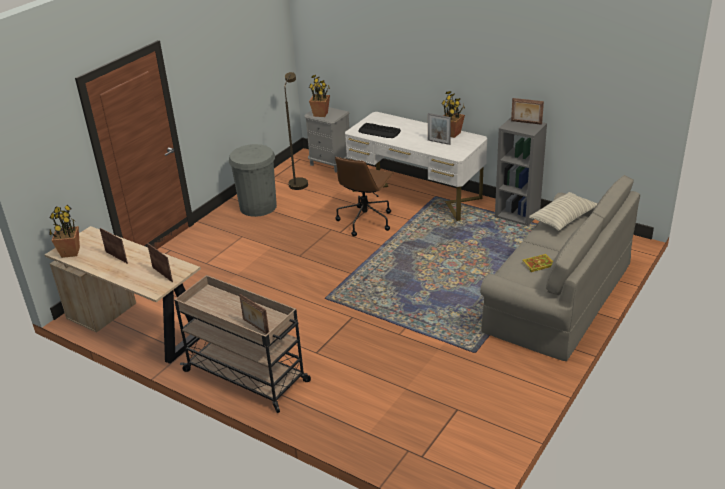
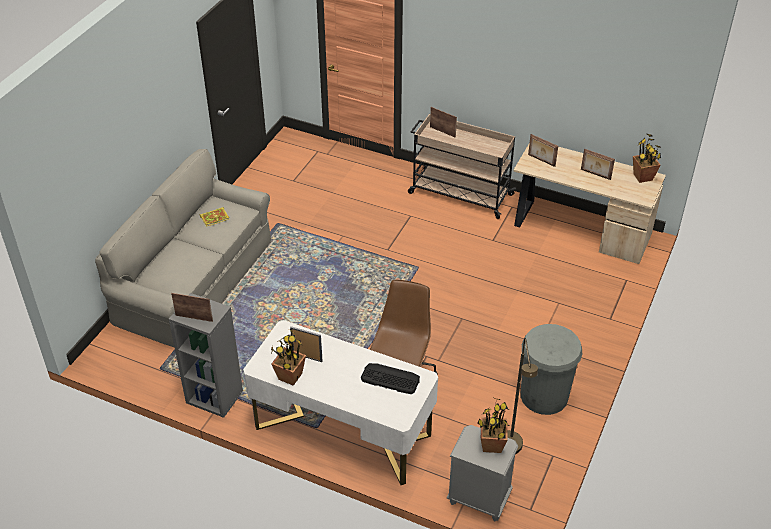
camera: 170 degrees right, 10 degrees up
pillow [529,192,598,231] -> none

